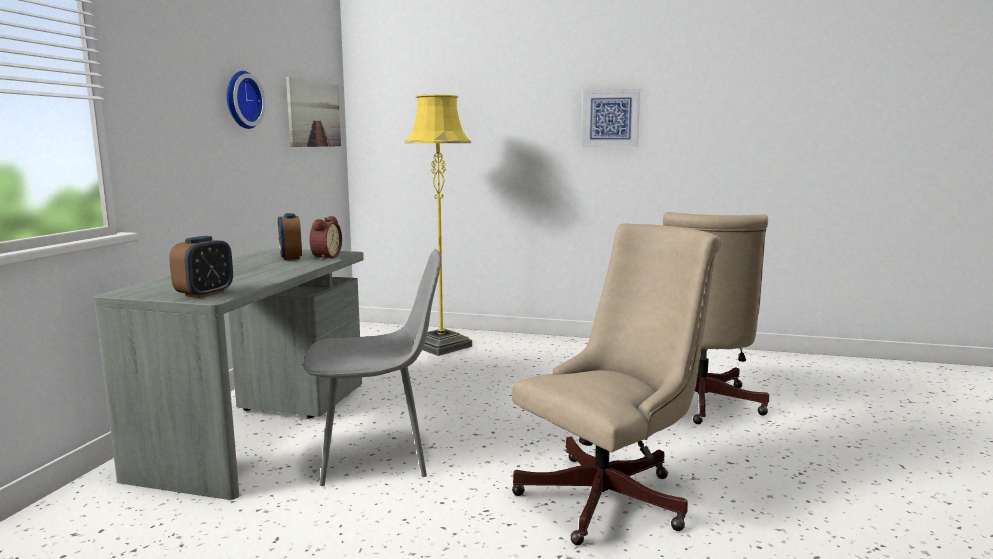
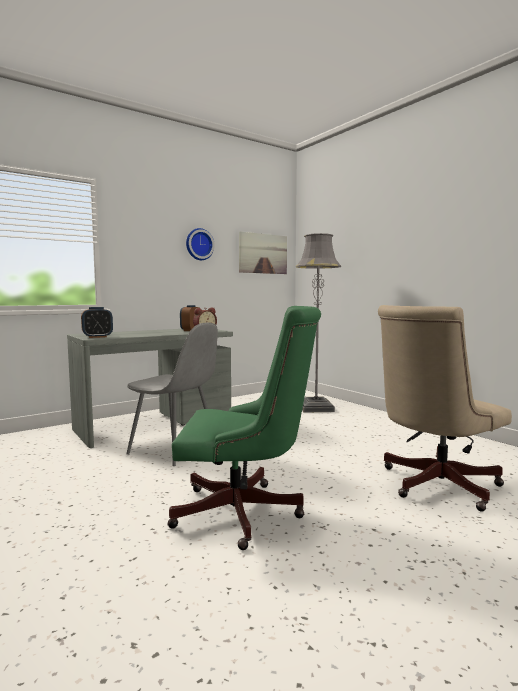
camera: 40 degrees right, 5 degrees down
yellow floor lamp [405,95,472,356] -> grey floor lamp [296,233,341,413]
beige office chair [512,223,721,545] -> green office chair [167,306,321,550]
picture [582,89,640,147] -> none

